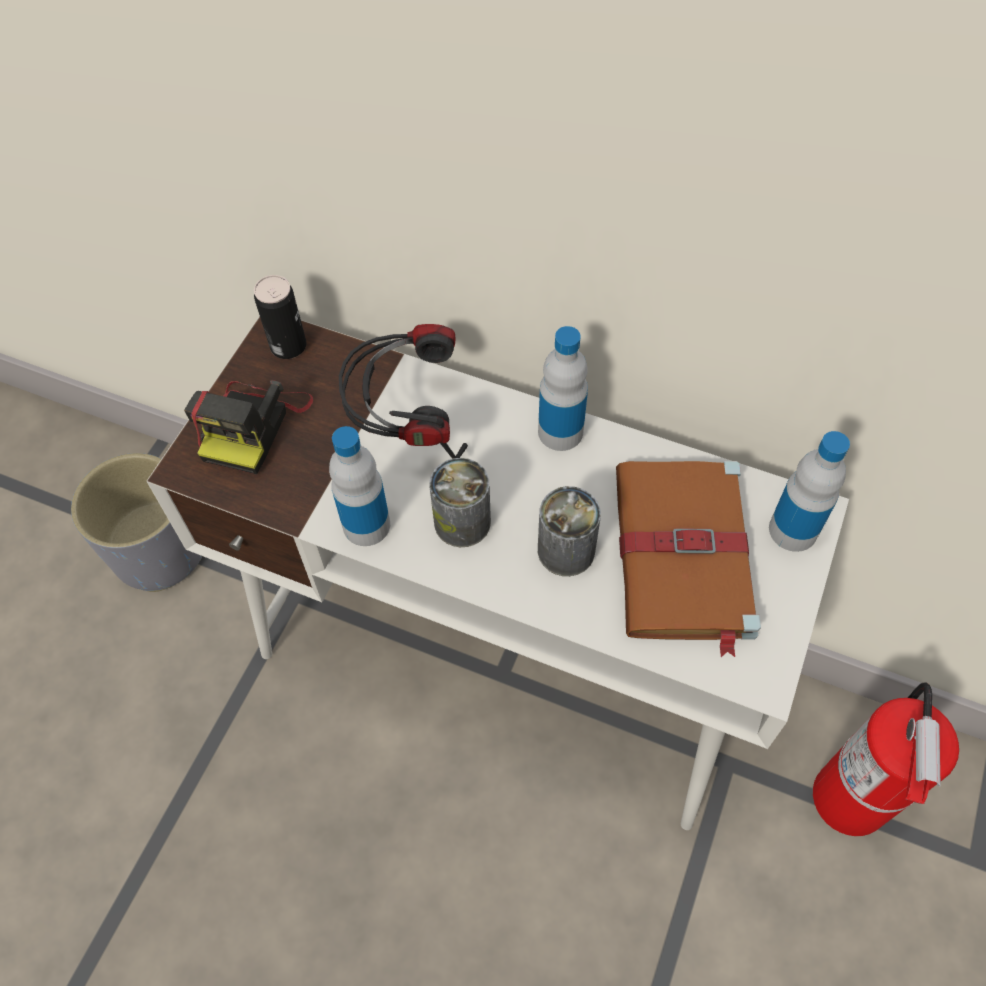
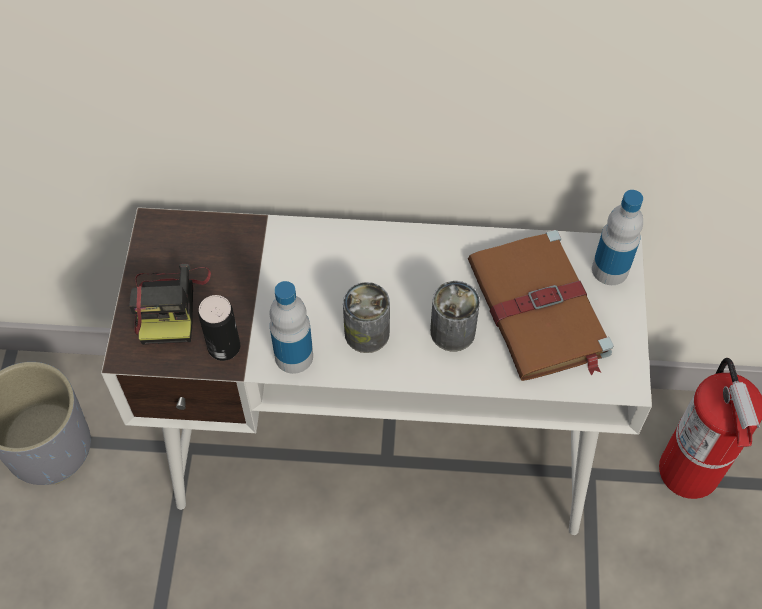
camera: 20 degrees left, 0 degrees up
can [254,275,306,359] -> can moved to [198,295,240,361]
headphones [339,324,468,459] -> none
bottle [538,326,588,451] -> none

